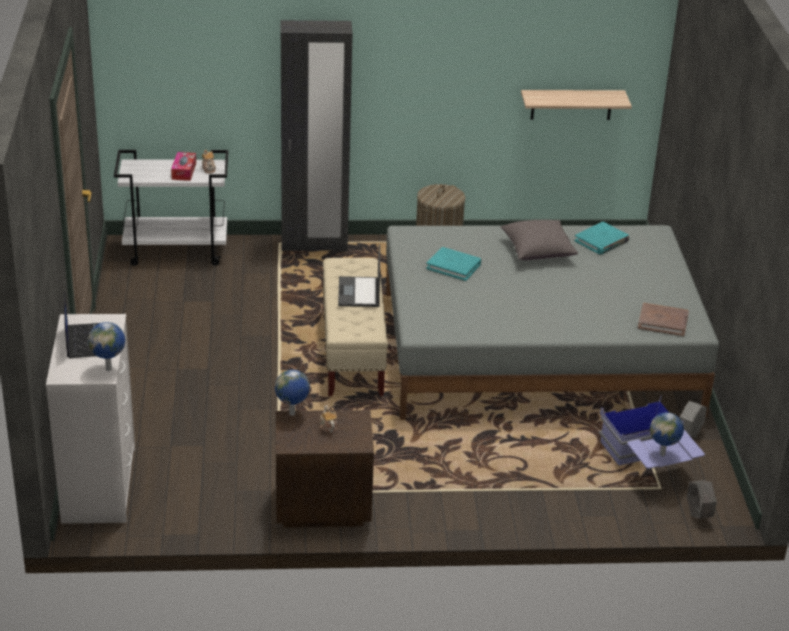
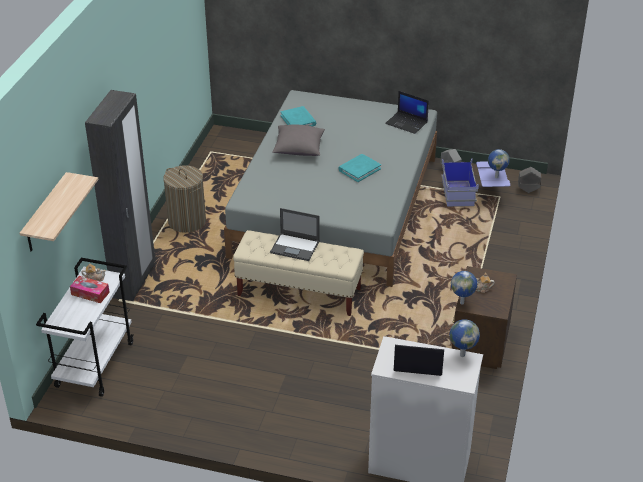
camera: 70 degrees left, 5 degrees up
turquoise book [426,247,481,281] -> turquoise book moved to [338,154,381,182]
shelf [521,90,632,120] -> shelf moved to [20,172,98,251]
brown book [638,303,689,336] -> laptop [385,91,429,134]

